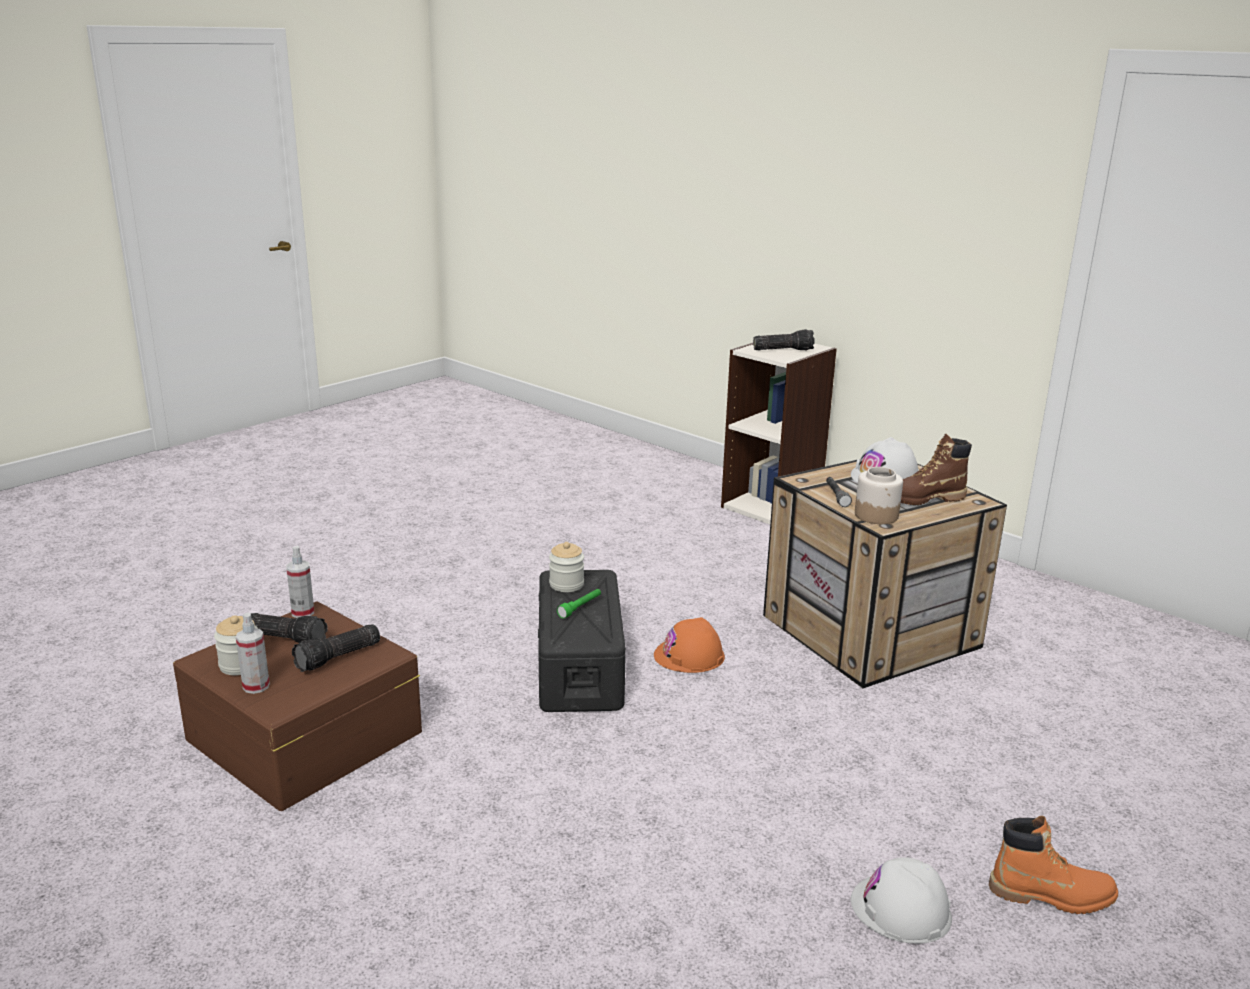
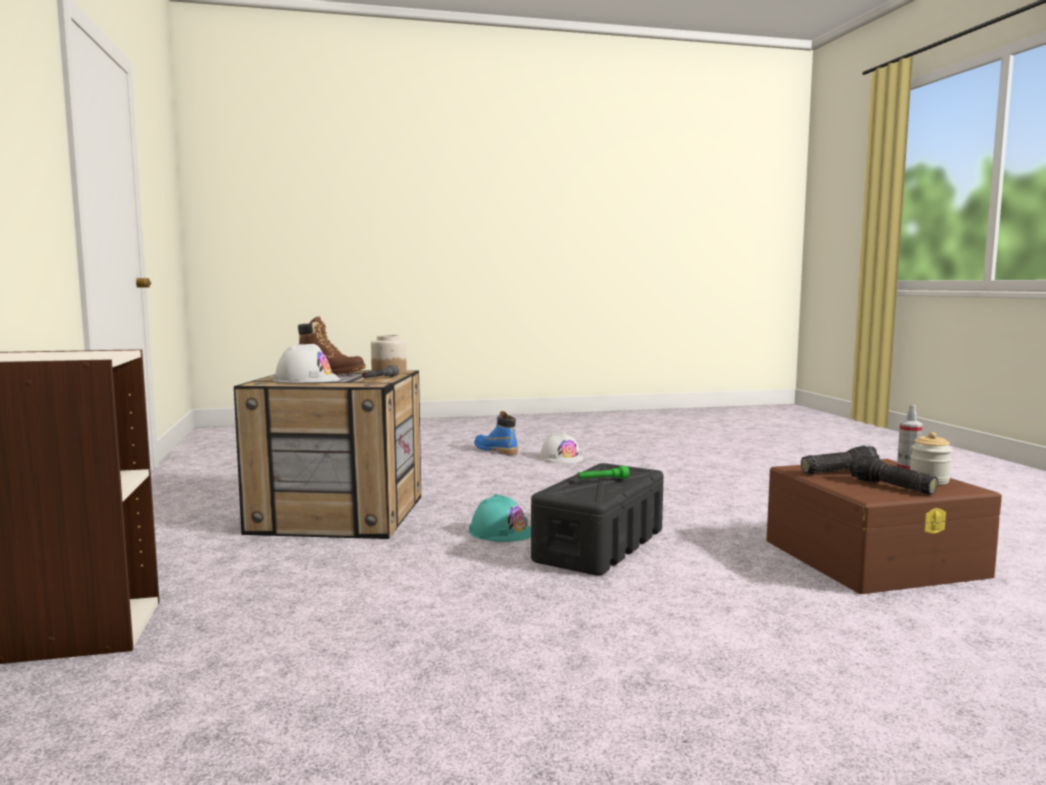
camera: 145 degrees left, 15 degrees down
spray bottle [286,546,314,618] -> none
jar [549,542,584,592] -> none
orange hard hat [654,617,725,673] -> turquoise hard hat [469,494,531,542]
flashlight [753,329,815,351] -> none
orange boot [989,816,1118,914] -> blue boot [474,411,518,455]

